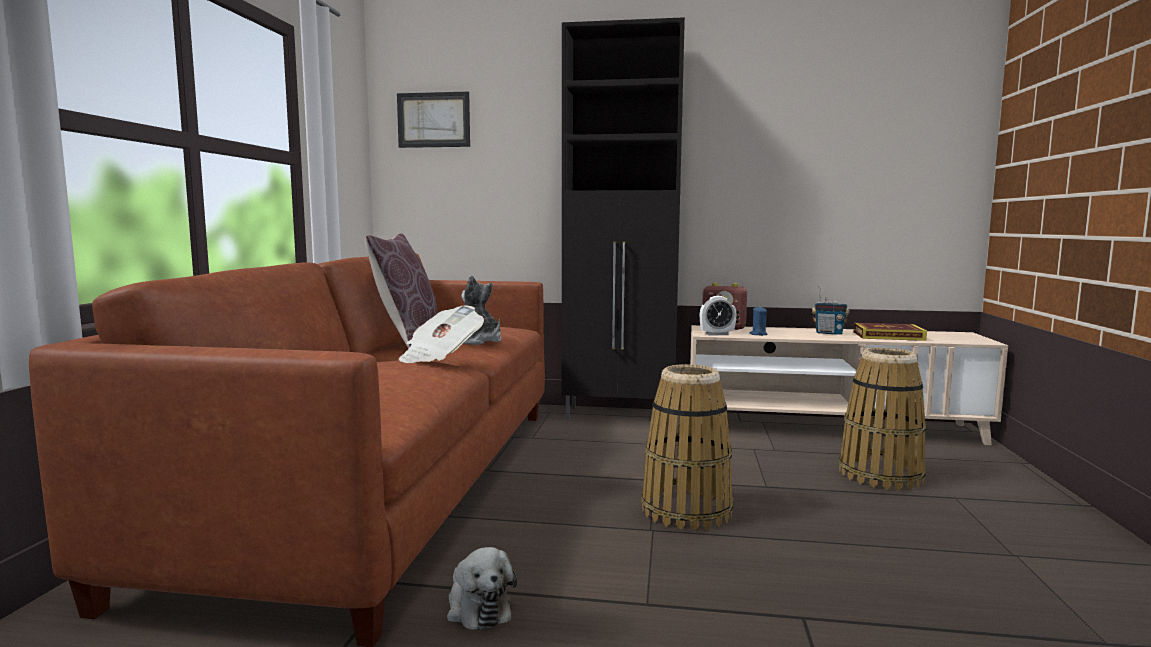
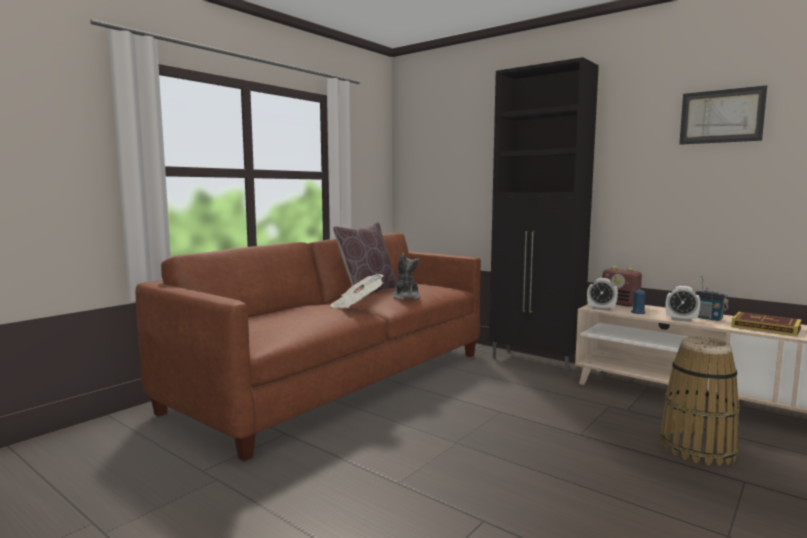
camera: 30 degrees right, 0 degrees up
picture [397,92,470,148] -> picture moved to [679,85,767,145]
plush toy [447,547,517,631] -> none
basket [641,364,733,530] -> none
none -> alarm clock [666,286,700,322]

